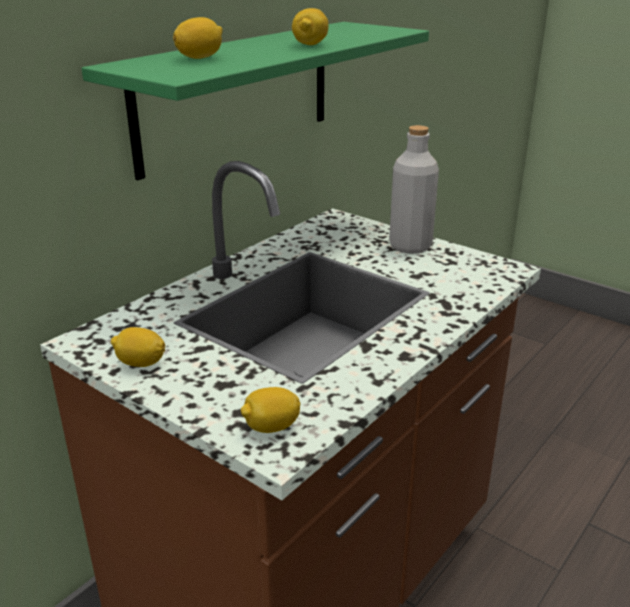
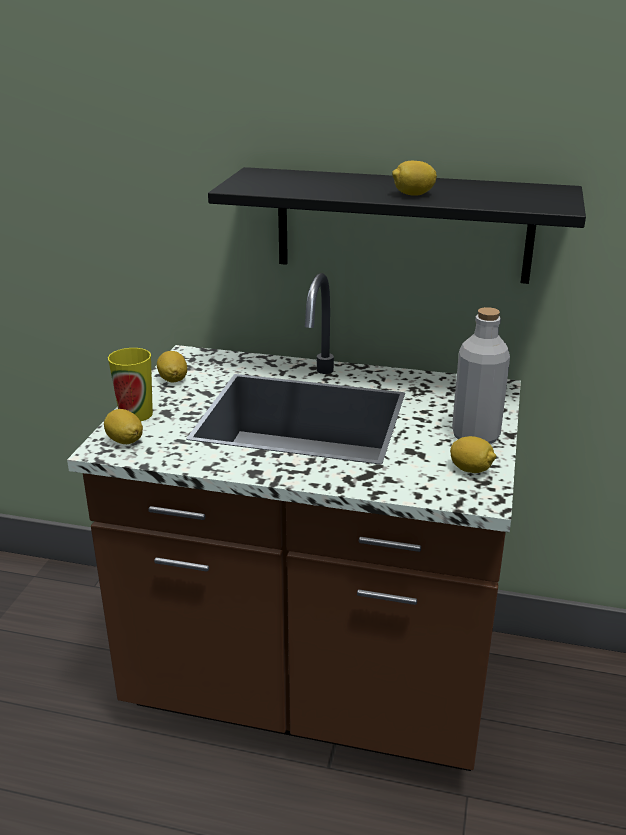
camera: 65 degrees right, 0 degrees up
green shelf [82,22,429,180] -> black shelf [208,167,586,284]
lemon [173,17,223,59] -> lemon moved to [450,436,496,473]
none -> cup [108,348,153,421]

